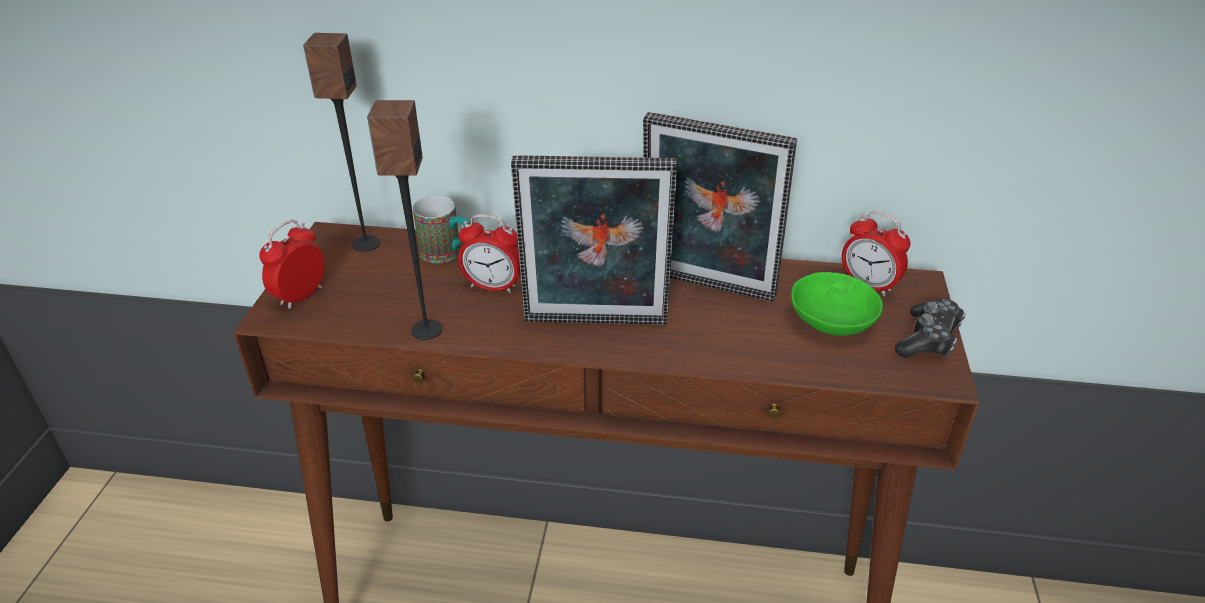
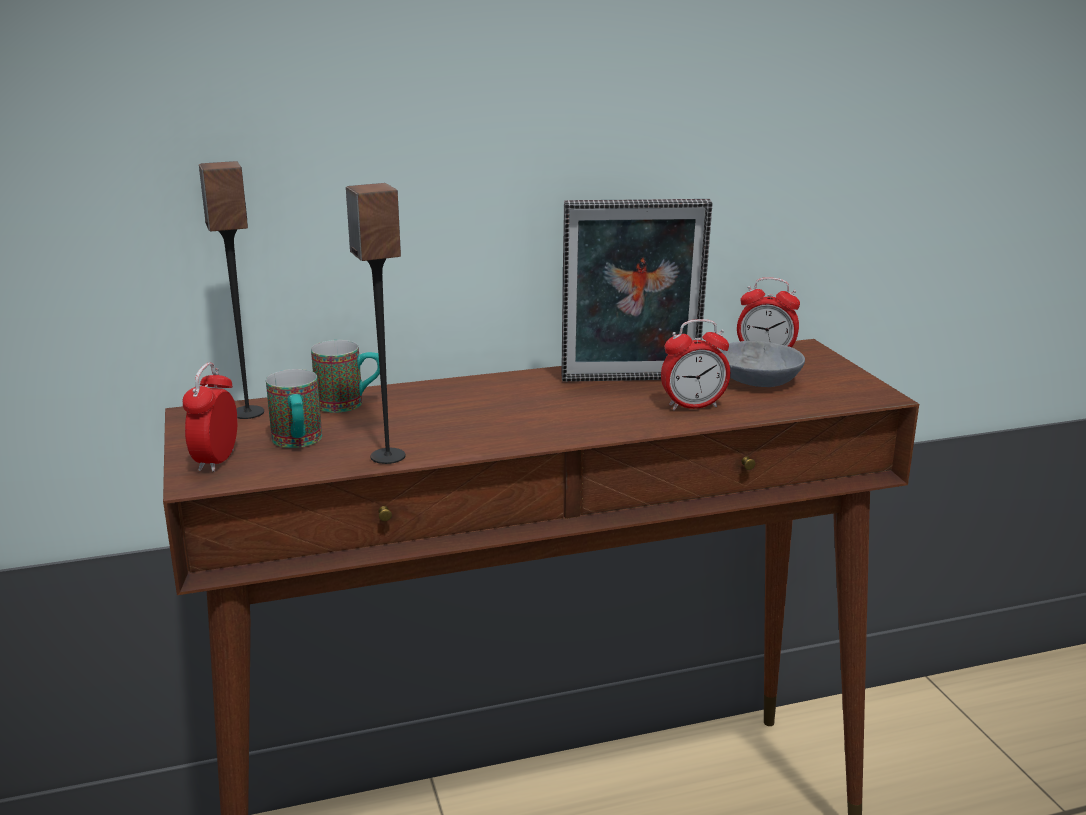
camera: 25 degrees left, 15 degrees down
alarm clock [458,214,521,293] -> alarm clock moved to [661,319,730,410]
picture frame [511,155,677,325] -> none
green bowl [791,272,883,336] -> grey bowl [719,341,805,387]
game controller [895,298,966,358] -> none
none -> mug [266,369,322,448]

